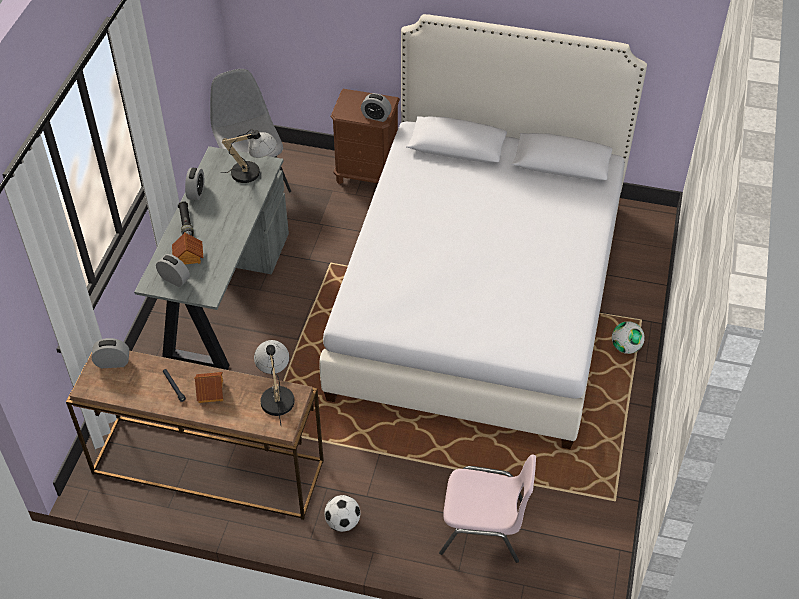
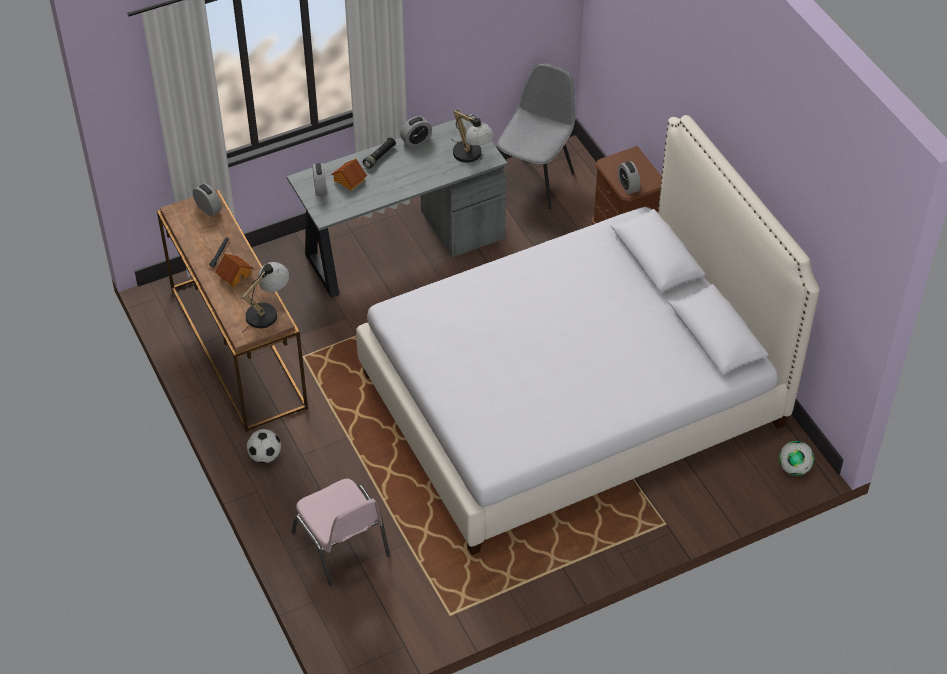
camera: 50 degrees right, 0 degrees up
football [612,321,645,354] -> football moved to [779,441,814,475]

